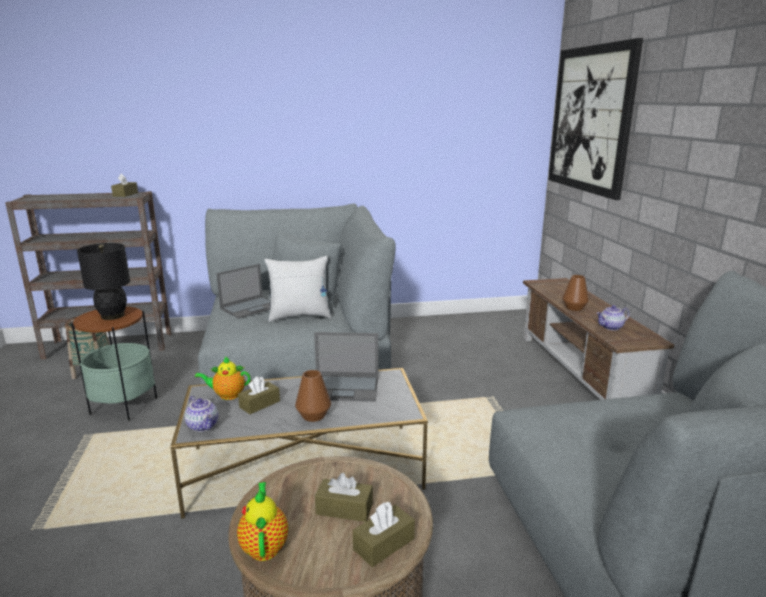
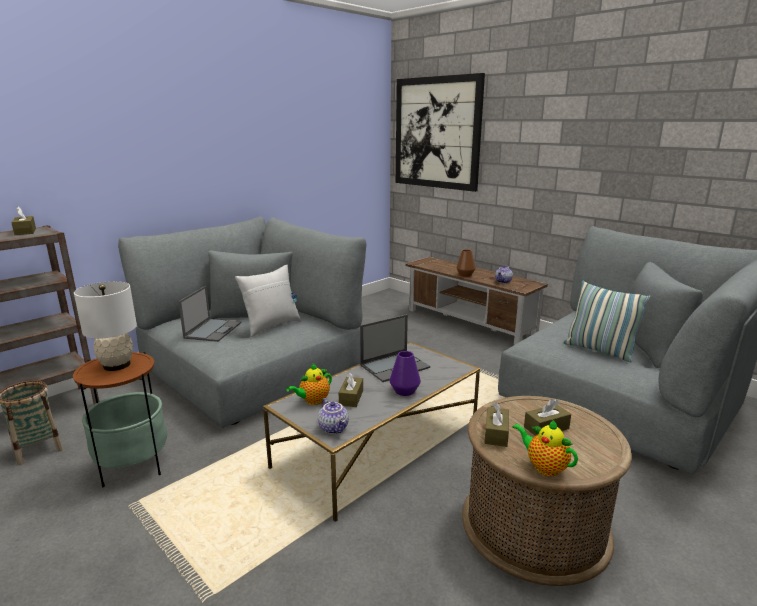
camera: 35 degrees left, 0 degrees up
black table lamp [77,243,130,320] -> white table lamp [74,281,137,371]
teapot [185,396,218,432] -> teapot turned 45 degrees clockwise [318,398,349,434]
brown vase [295,370,331,422] -> purple vase [390,351,421,396]
brown tissue box [353,502,415,567] -> brown tissue box moved to [484,402,509,447]
none -> pillow [563,281,651,362]

